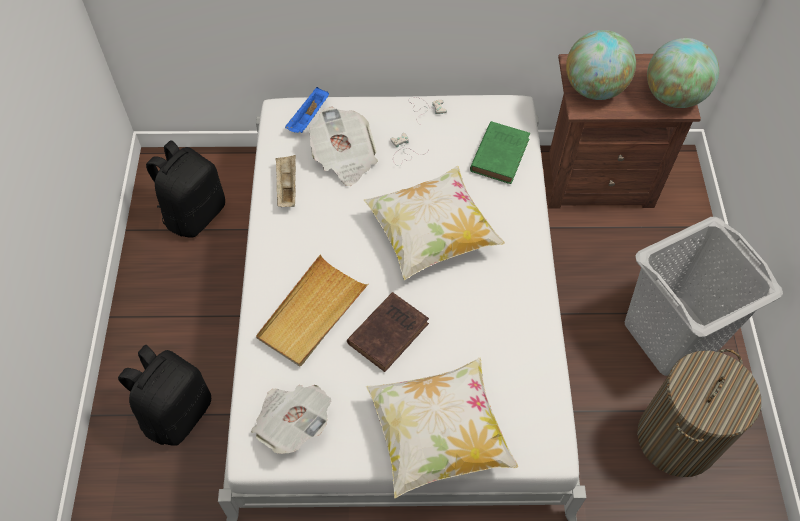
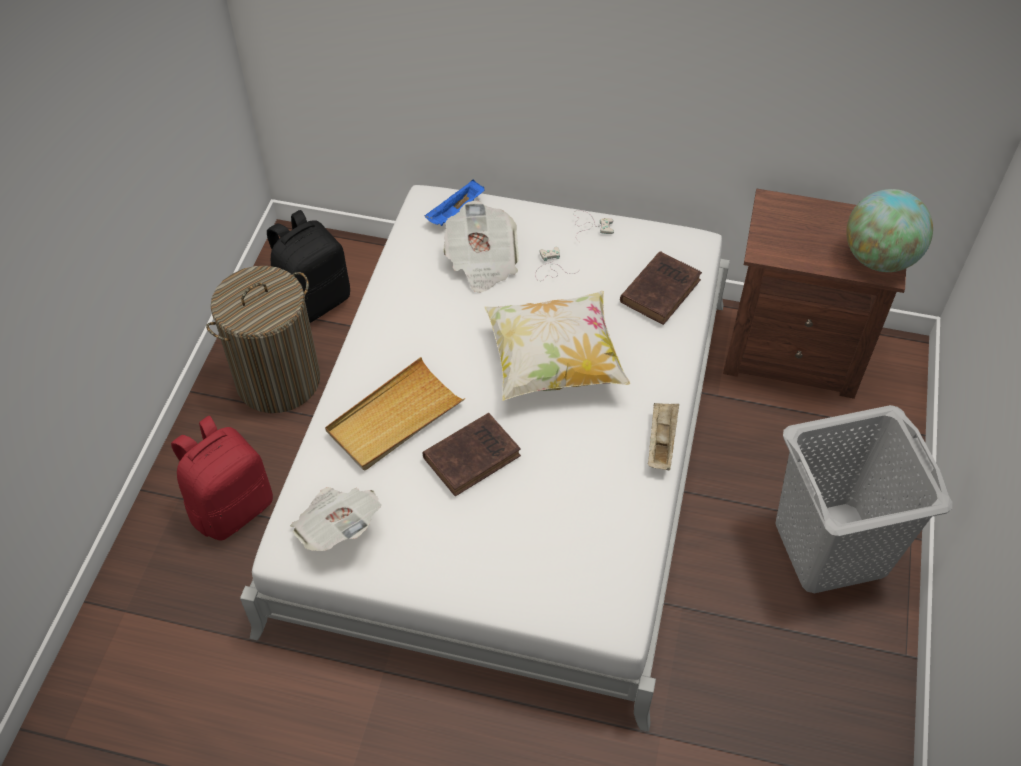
camera: 15 degrees right, 5 degrees down
black backpack [118,345,211,446] -> red backpack [171,416,273,541]
beige tray [276,155,296,207] -> beige tray moved to [648,403,679,470]
pillow [366,358,518,498] -> none
green book [470,121,530,184] -> brown book [620,251,702,325]
globe [566,30,636,100] -> none
laundry basket [637,349,761,477] -> laundry basket moved to [206,266,320,413]

